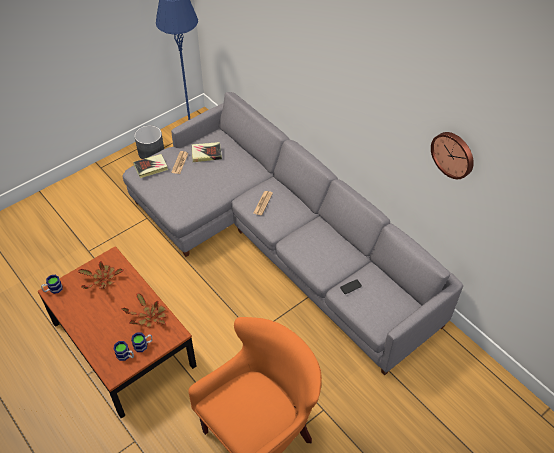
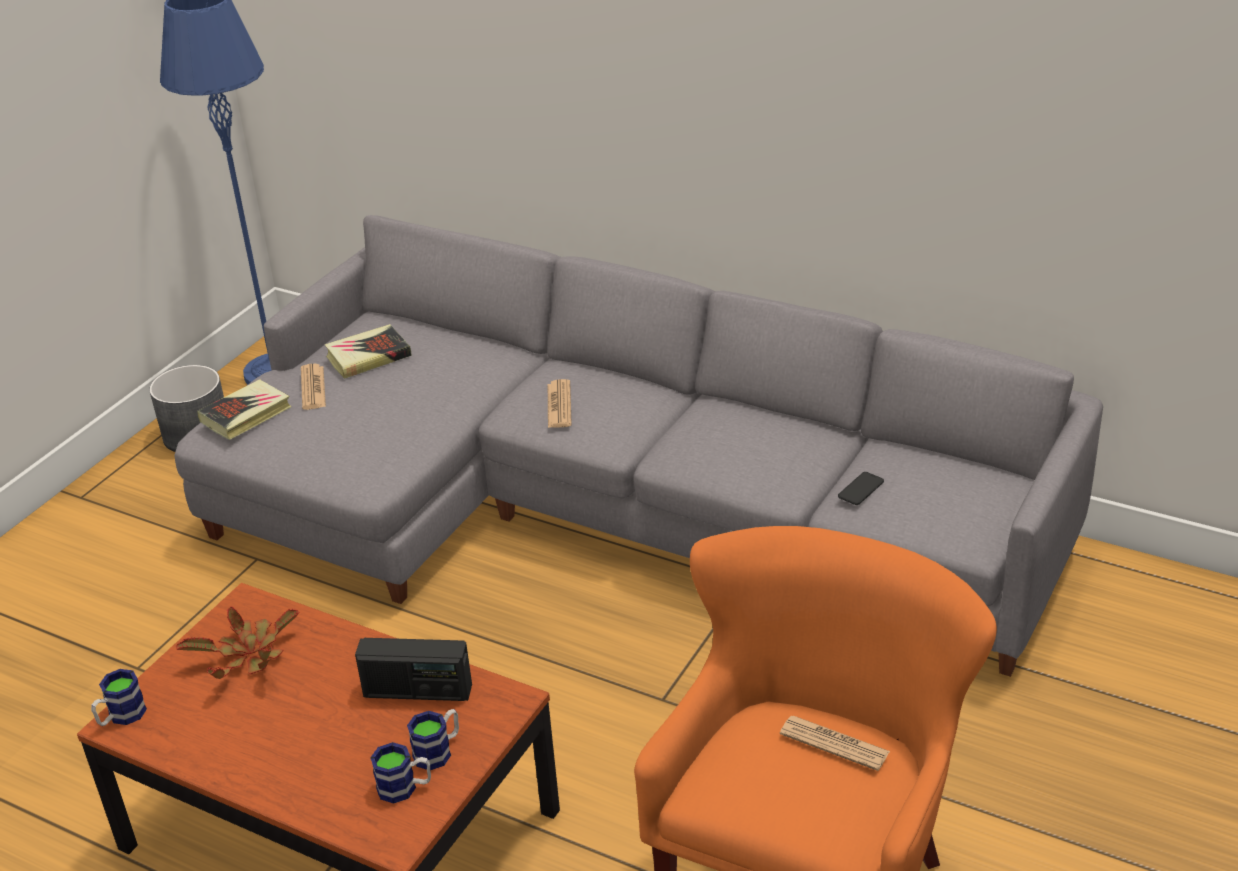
camera: 20 degrees left, 15 degrees down
potted plant [121,293,166,327] -> radio [355,638,472,701]
wall clock [431,132,474,179] -> none
none -> newspaper [780,716,890,771]

